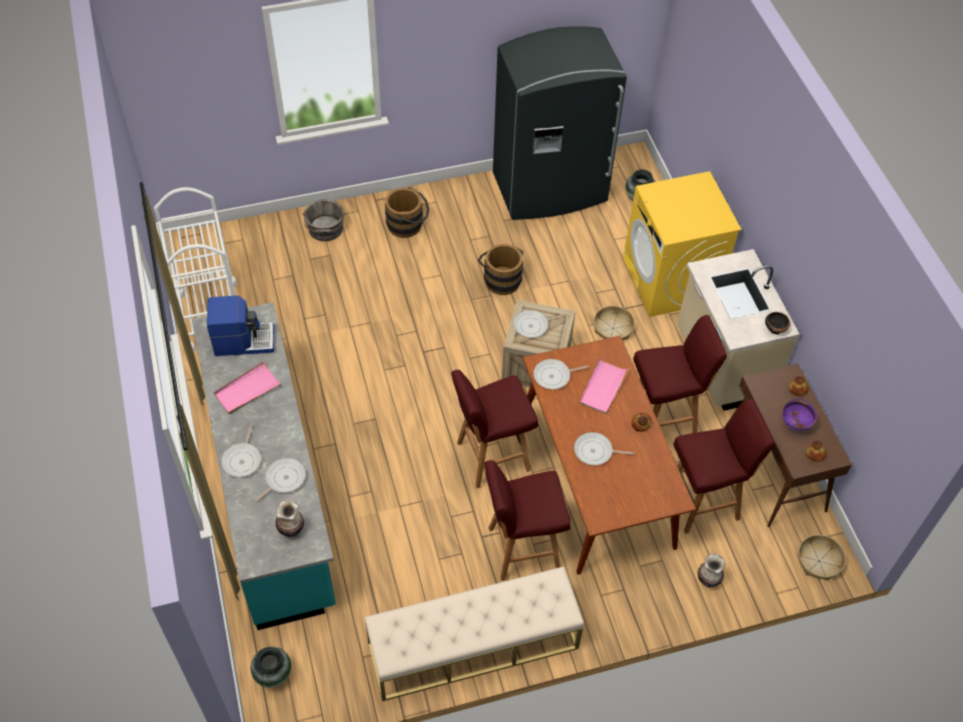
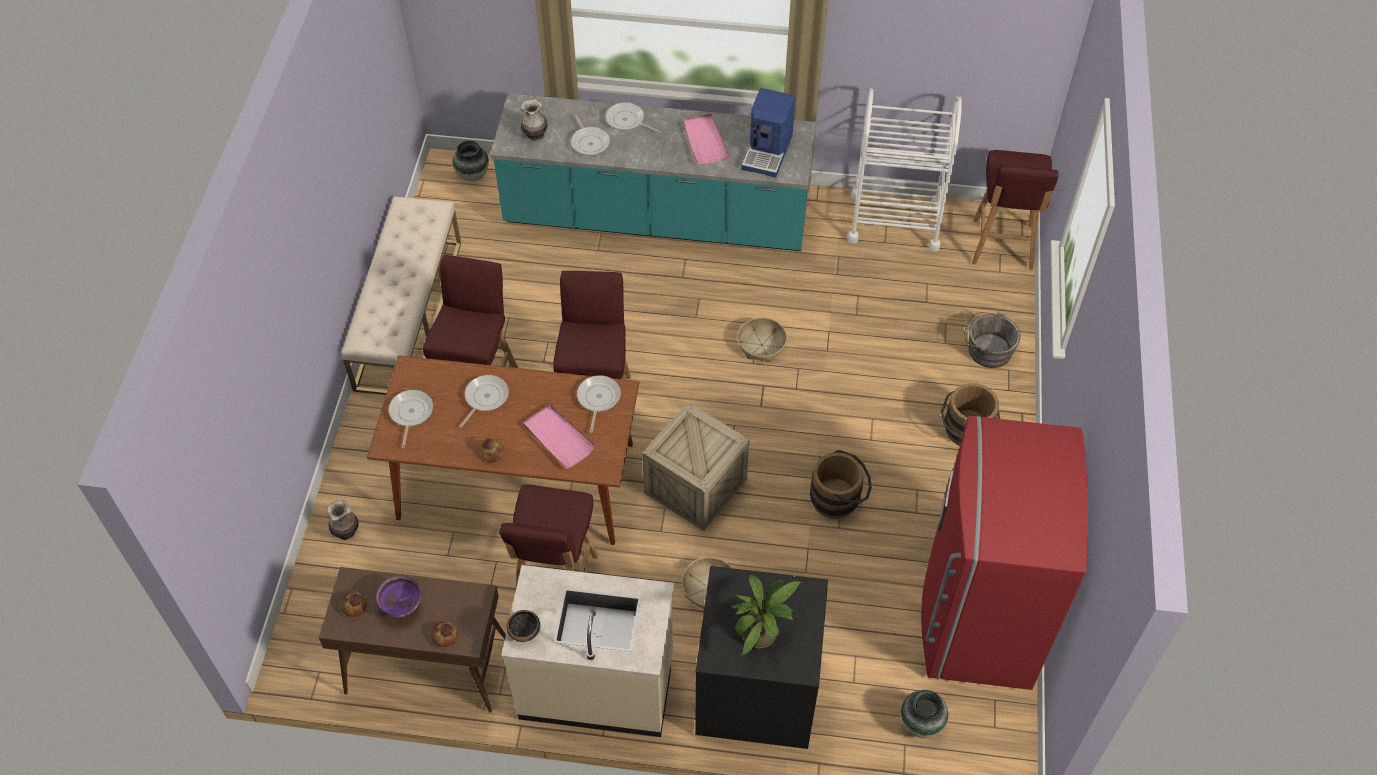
camera: 115 degrees right, 0 degrees up
grey fridge [493,26,627,220] -> red fridge [921,416,1088,690]
frying pan [514,310,565,338] -> frying pan moved to [389,390,433,448]
yellow washing machine [623,171,742,317] -> black washing machine [695,566,828,749]
red stool [673,399,775,534] -> red stool moved to [972,150,1058,270]
basket [798,535,846,580] -> basket moved to [737,317,787,362]
none -> potted plant [730,574,801,655]

